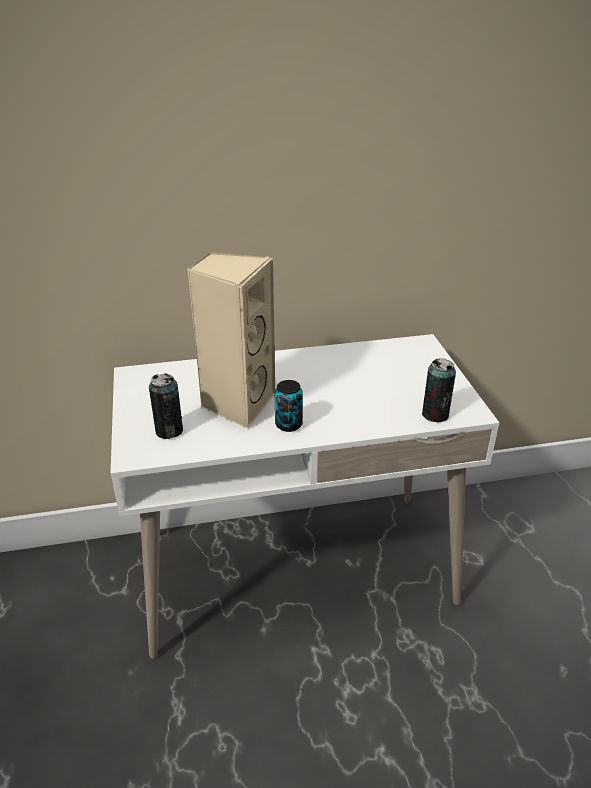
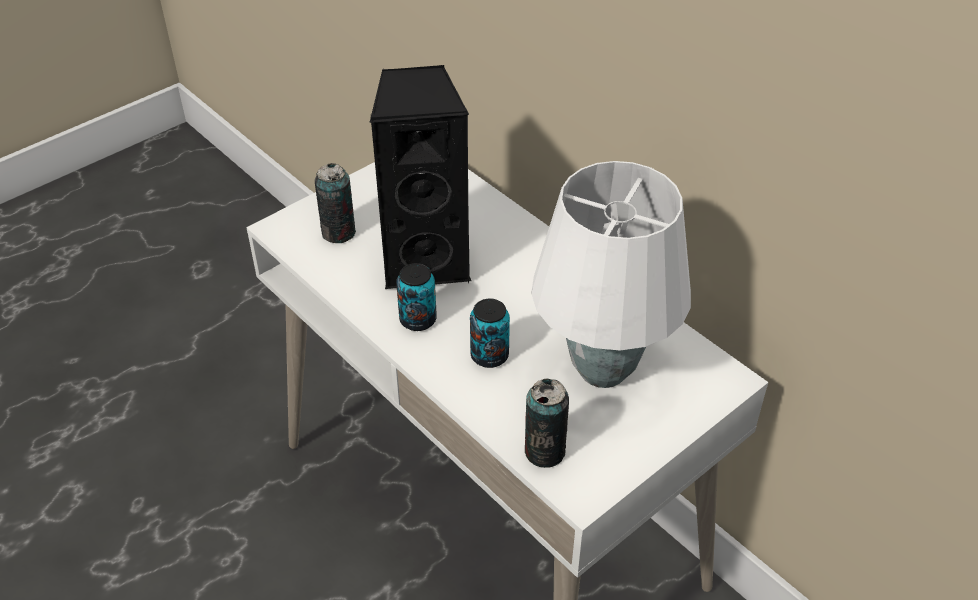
camera: 60 degrees right, 10 degrees up
beige speaker [187,252,275,429] -> black speaker [369,65,471,289]
none -> can [470,299,510,368]
none -> white table lamp [531,161,691,388]

